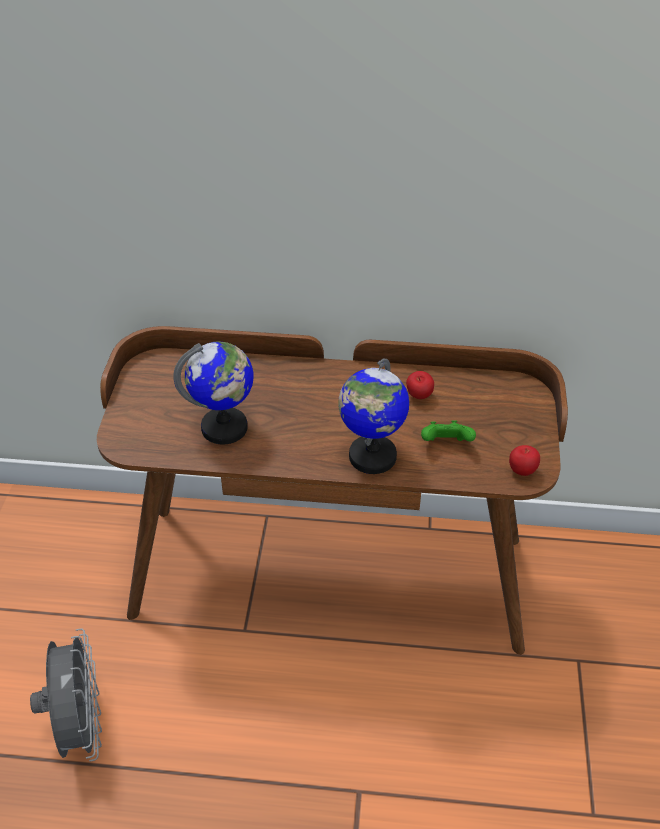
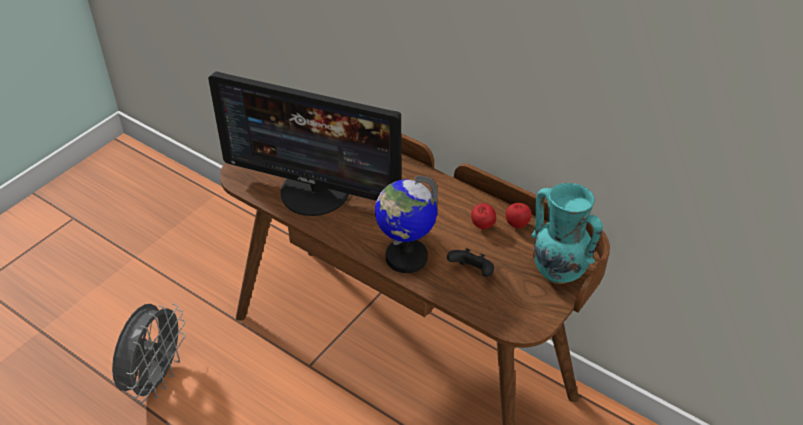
camera: 30 degrees right, 0 degrees up
globe [173,341,254,445] -> monitor [208,71,401,216]
green game controller [421,420,476,442] -> black game controller [447,248,494,277]
apple [509,445,540,476] -> apple moved to [506,203,532,229]
none -> turquoise vase [531,183,603,284]

